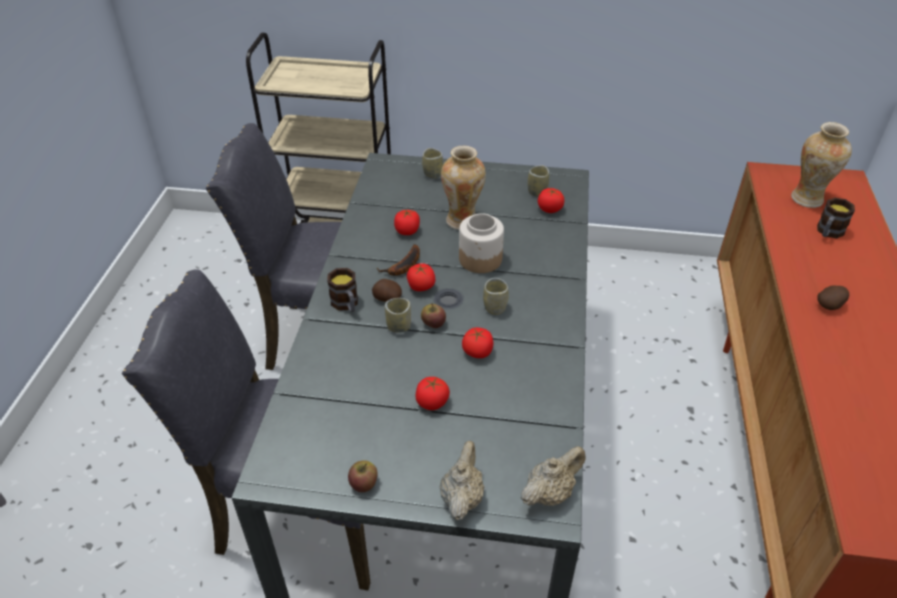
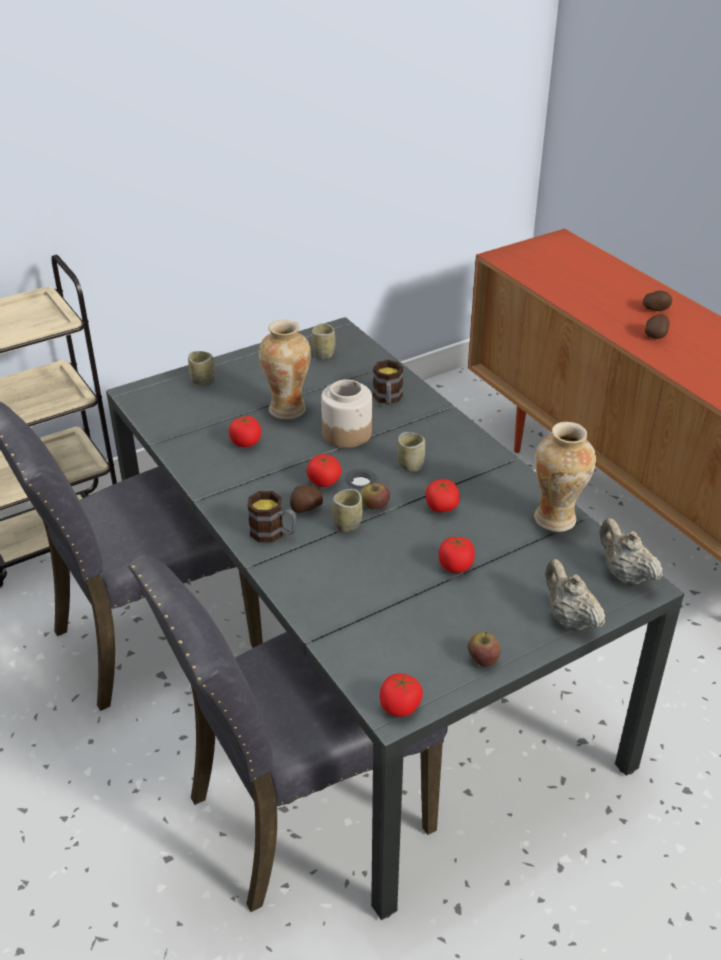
camera: 40 degrees left, 5 degrees down
banana [377,244,420,276] -> none
beige teapot [521,446,585,506] -> beige teapot turned 45 degrees counterclockwise [600,518,663,584]
tomato [538,188,565,213] -> tomato moved to [380,673,423,717]
vase [791,122,852,208] -> vase moved to [534,422,596,532]
mug [817,198,855,239] -> mug moved to [373,360,403,405]
none -> potato [643,290,672,311]

